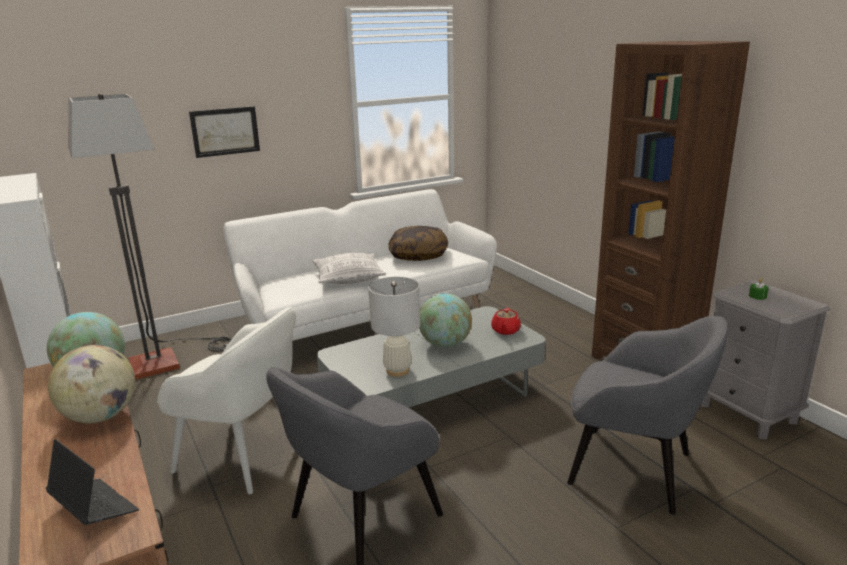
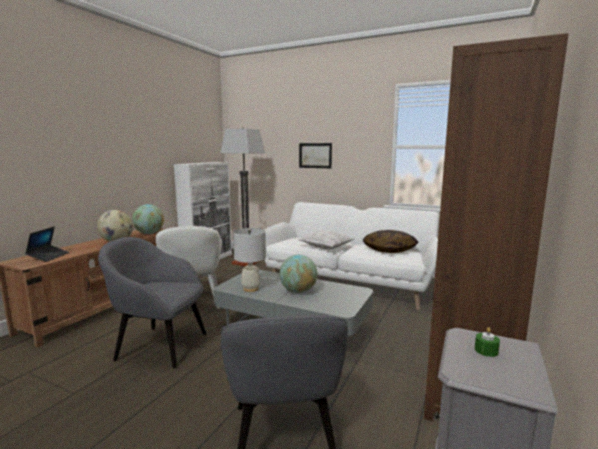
camera: 55 degrees right, 10 degrees down
red teapot [491,308,521,335] -> none

